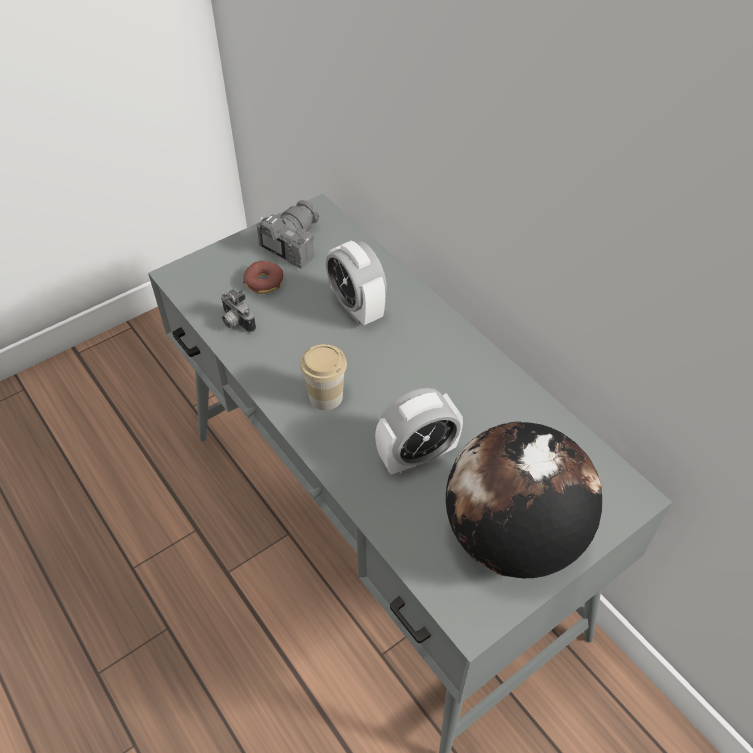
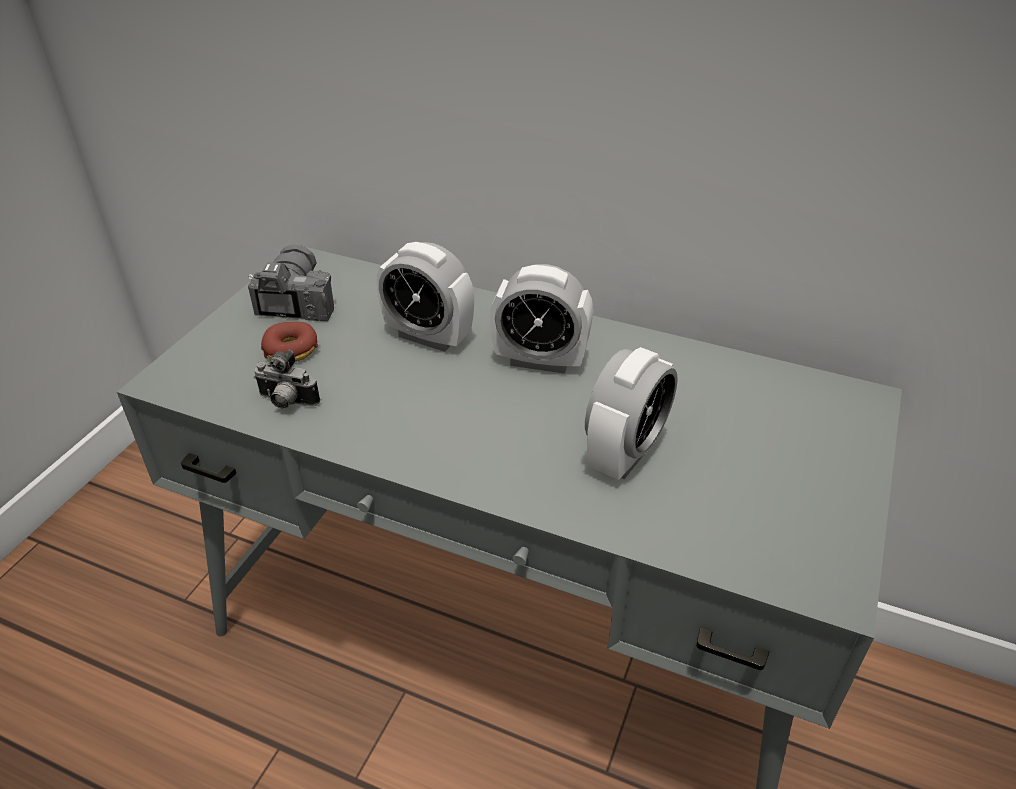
camera: 30 degrees left, 10 degrees down
cup [300,344,347,410] -> none
globe [446,421,602,578] -> none
none -> alarm clock [490,264,593,374]

